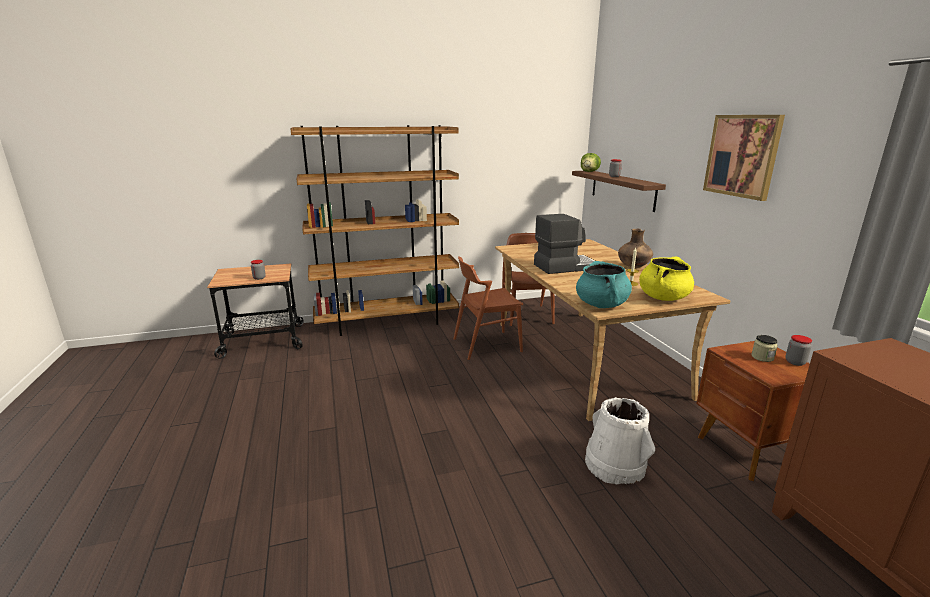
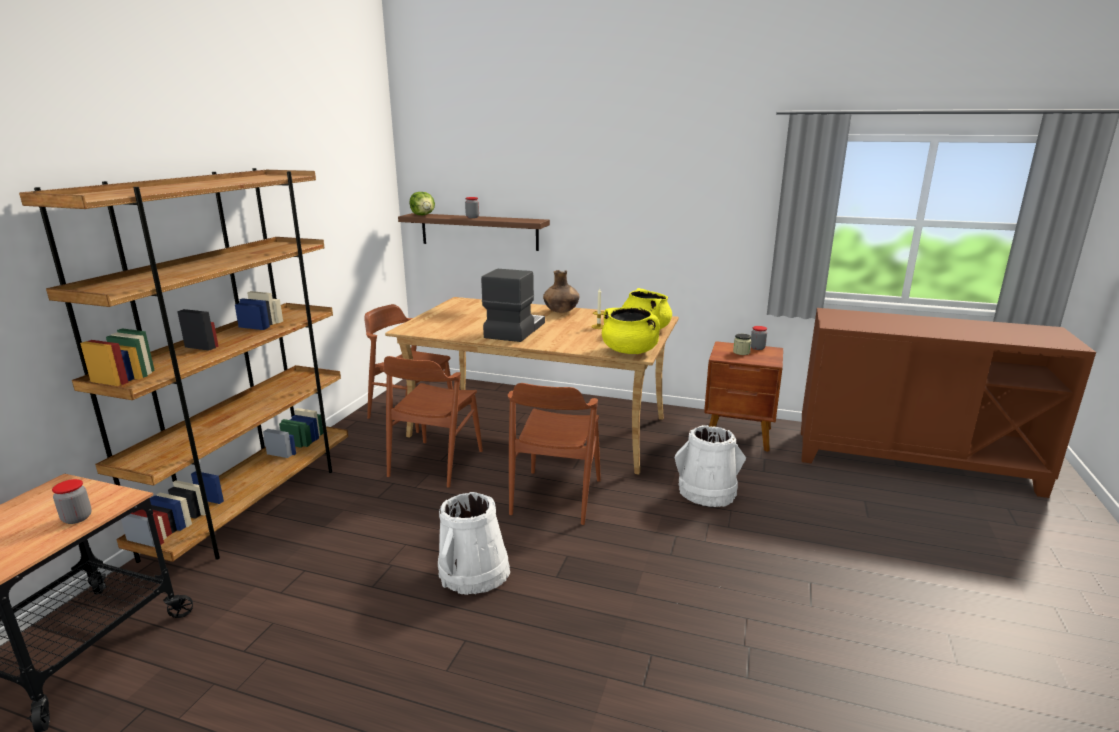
camera: 55 degrees left, 0 degrees up
turquoise cooking pot [576,261,632,308] -> yellow cooking pot [602,307,660,354]
picture [703,115,785,201] -> none
none -> white bucket [438,492,510,595]
none -> brown chair [508,383,601,525]

